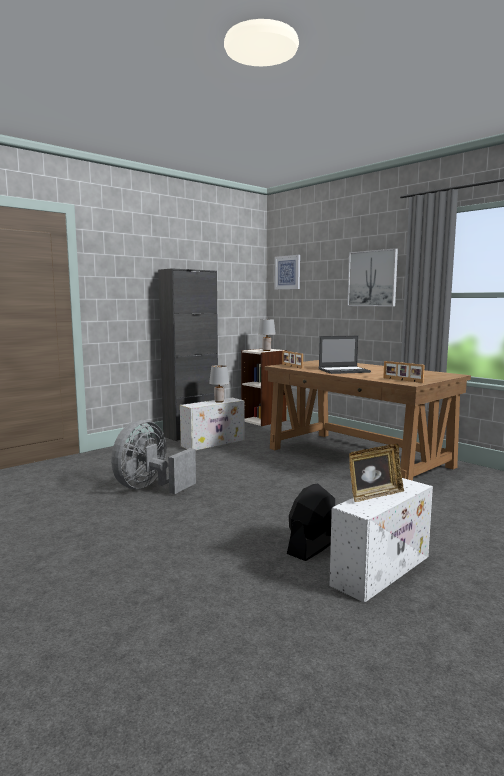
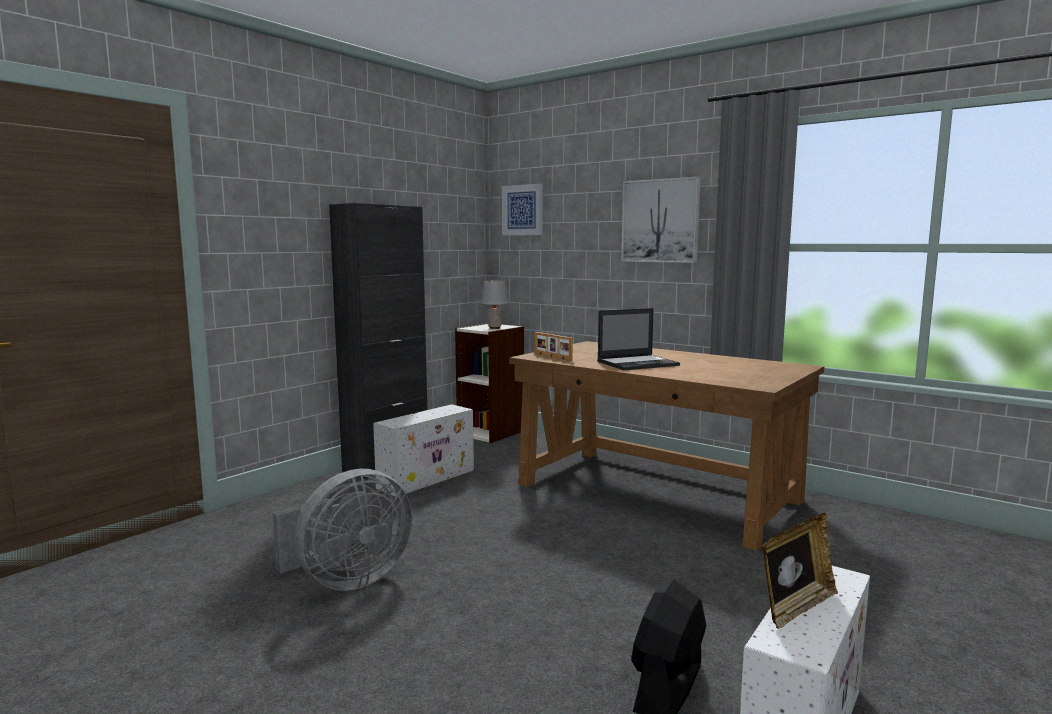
camera: 10 degrees left, 0 degrees up
grey fan [111,420,196,494] -> grey fan turned 150 degrees counterclockwise [272,469,413,591]
grey table lamp [209,365,229,403] -> none
picture frame [383,361,425,383] -> none

